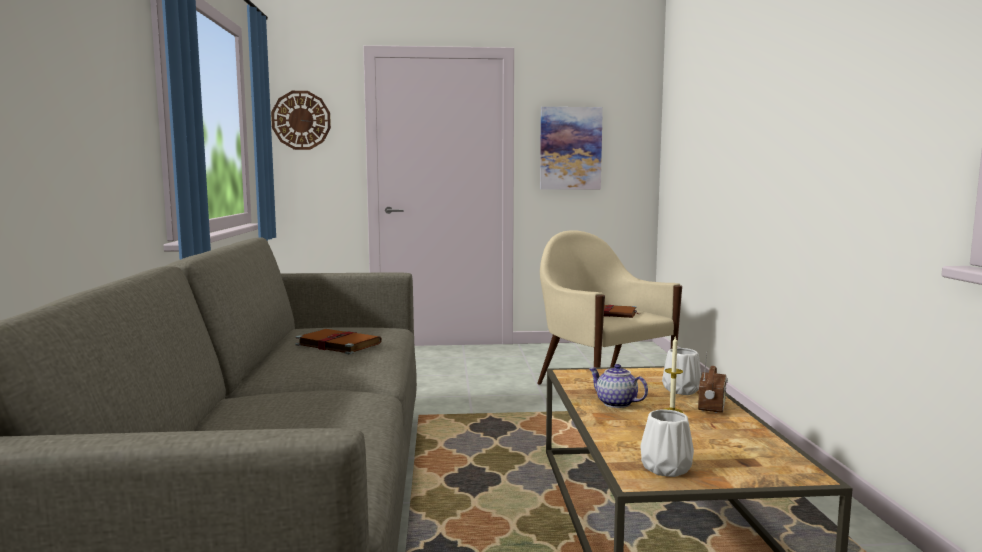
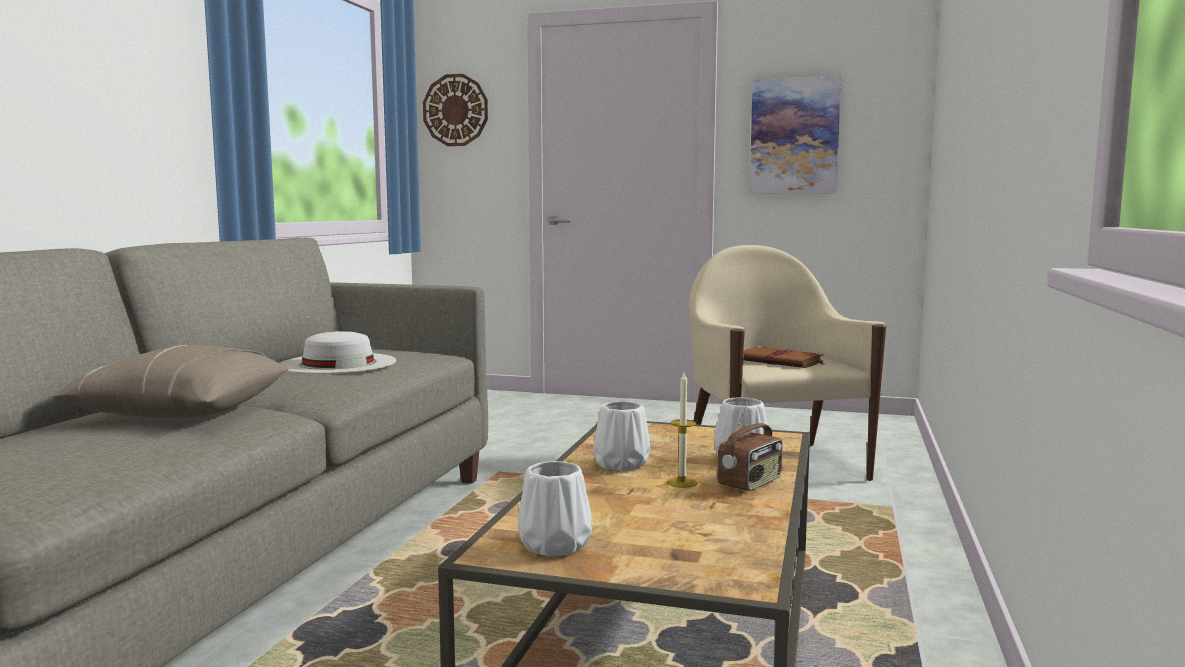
camera: 20 degrees right, 0 degrees up
brown book [296,329,382,354] -> white hat [279,331,397,374]
teapot [589,364,648,408] -> white vase [593,401,650,471]
none -> beige pillow [52,345,289,418]

